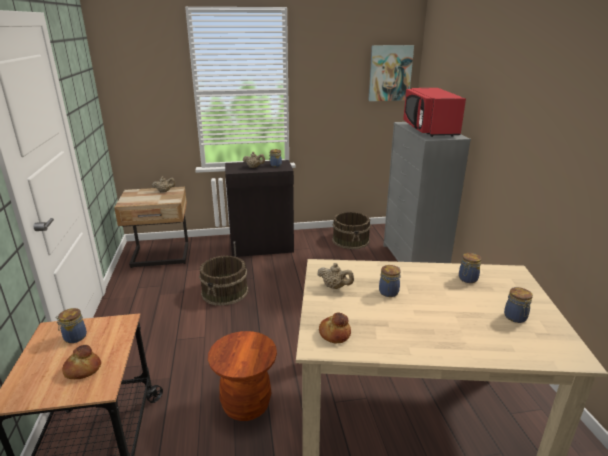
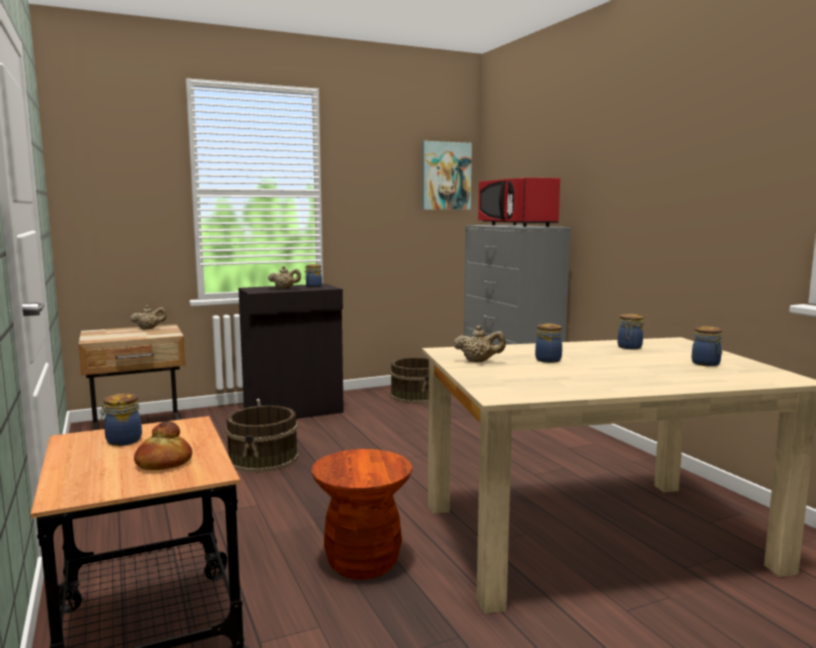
camera: 15 degrees left, 15 degrees down
bread [319,313,351,343] -> none

